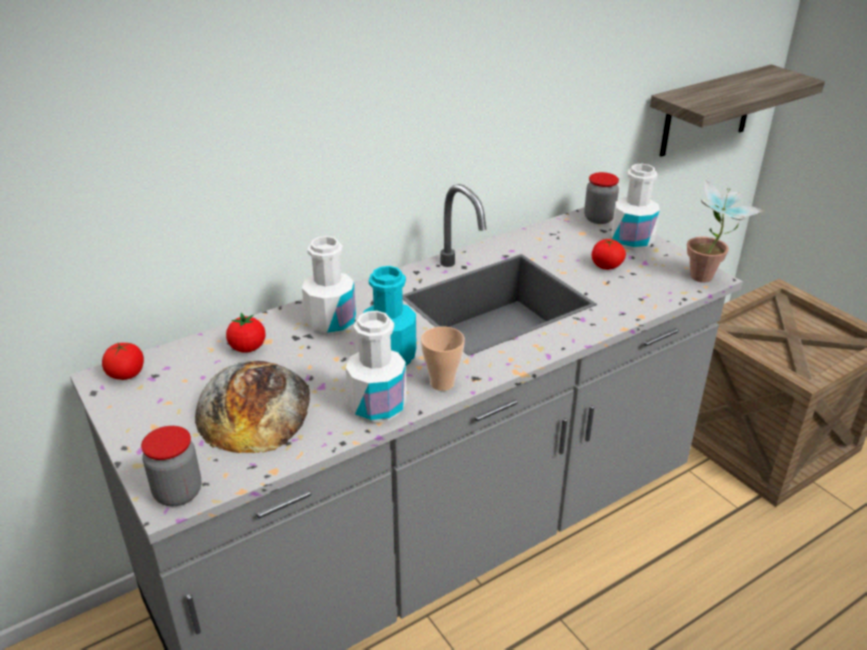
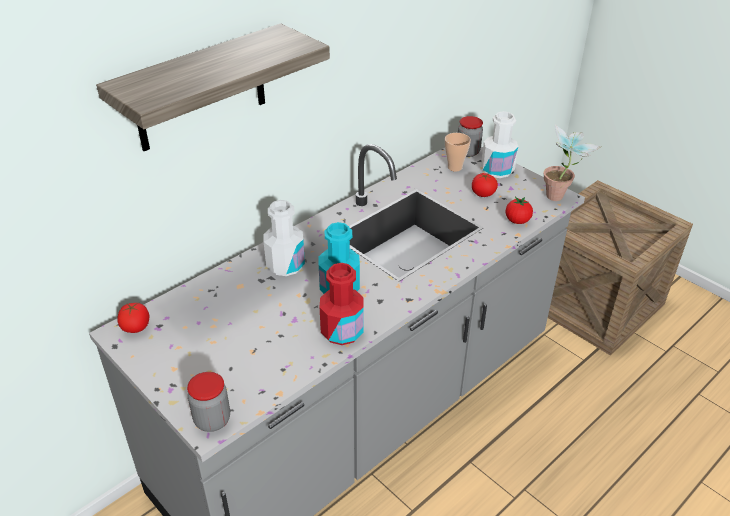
camera: 10 degrees left, 5 degrees up
bread [195,361,310,453] -> none
tomato [226,313,266,353] -> tomato moved to [506,197,533,224]
white bottle [345,311,407,423] -> red bottle [320,263,364,345]
cup [421,327,465,391] -> cup moved to [445,133,471,172]
shelf [650,64,825,157] -> shelf moved to [96,23,330,151]

